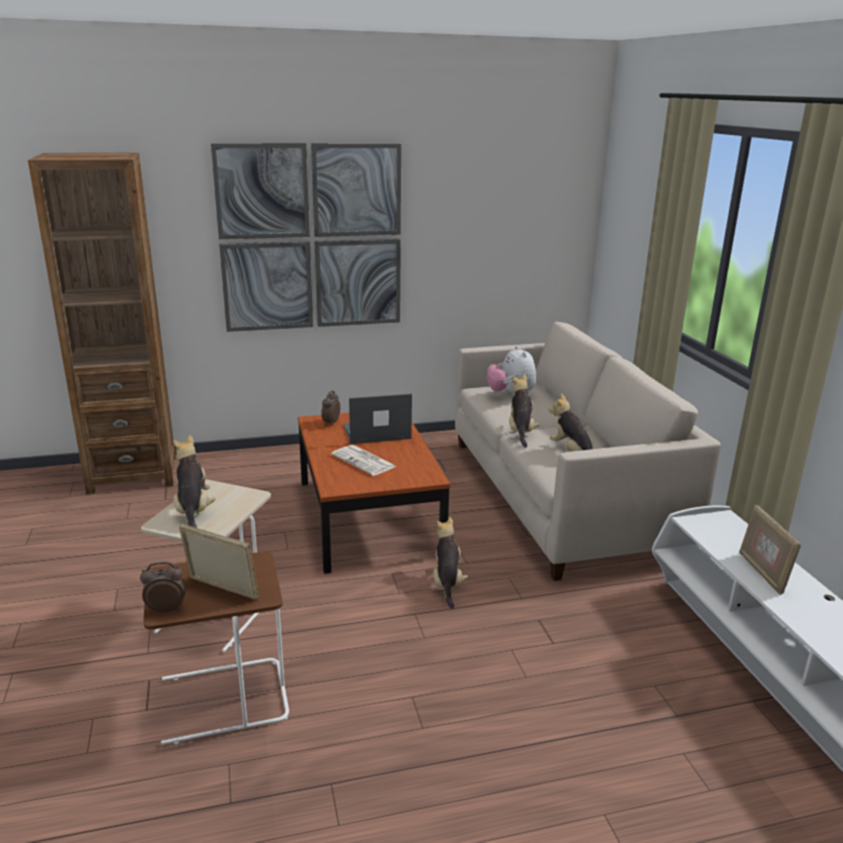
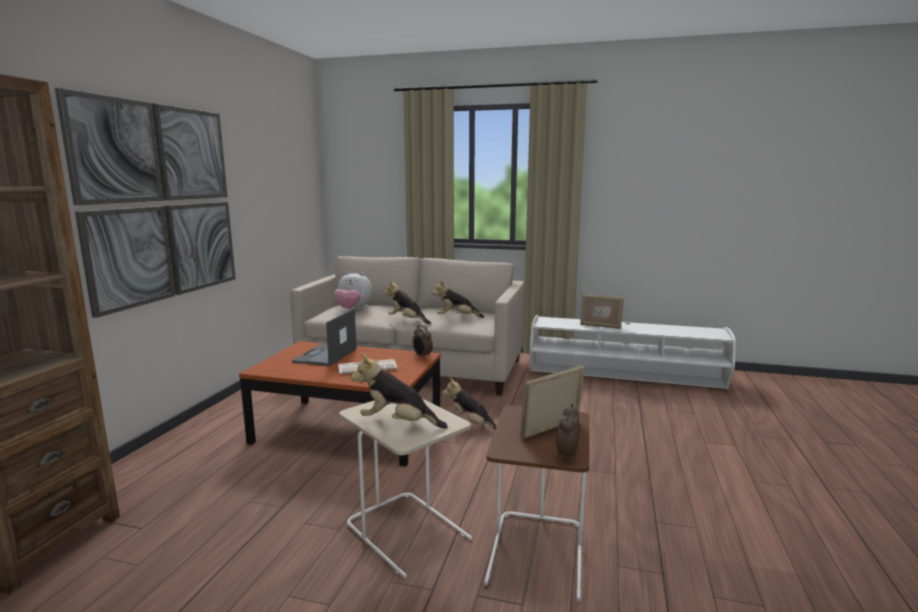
camera: 60 degrees left, 10 degrees down
alarm clock [321,391,340,426] -> alarm clock moved to [412,325,433,359]

